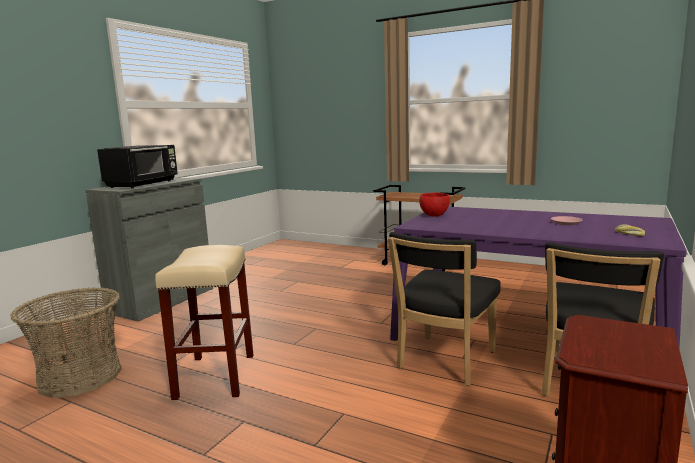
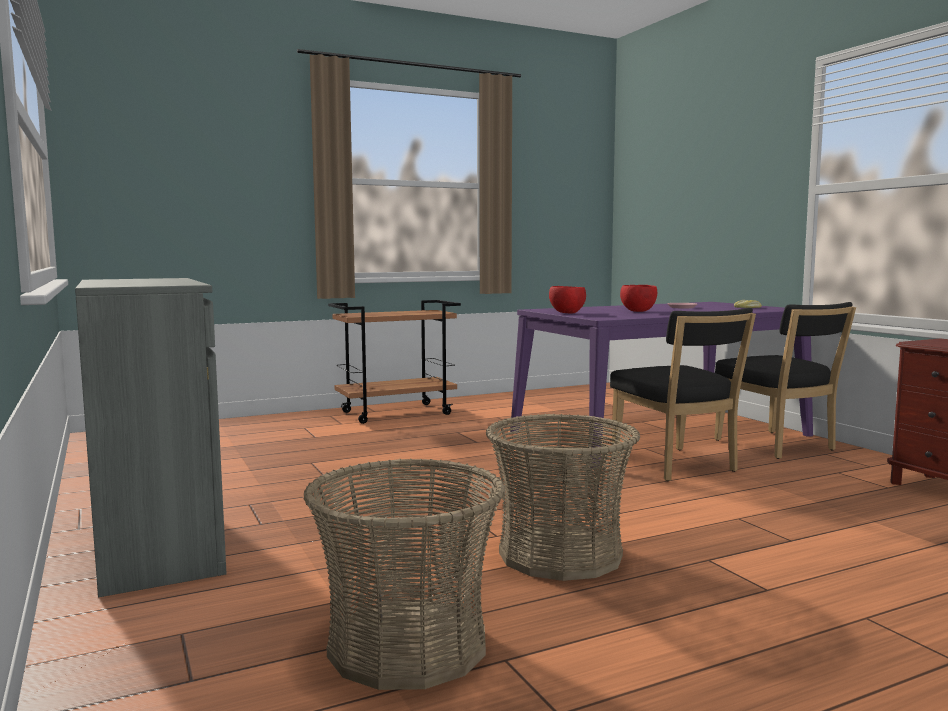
camera: 55 degrees left, 5 degrees down
black microwave [97,145,178,188] -> none
beige stool [155,245,253,400] -> basket [486,414,640,581]
none -> red bowl [620,285,657,312]

